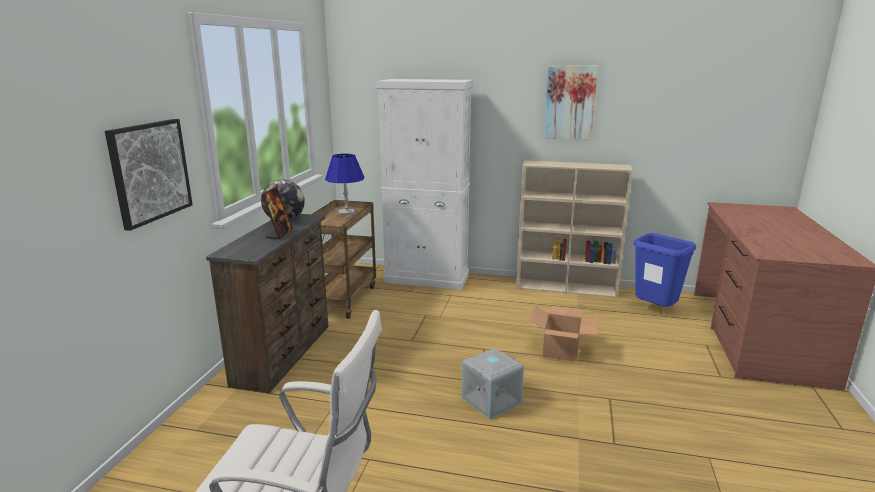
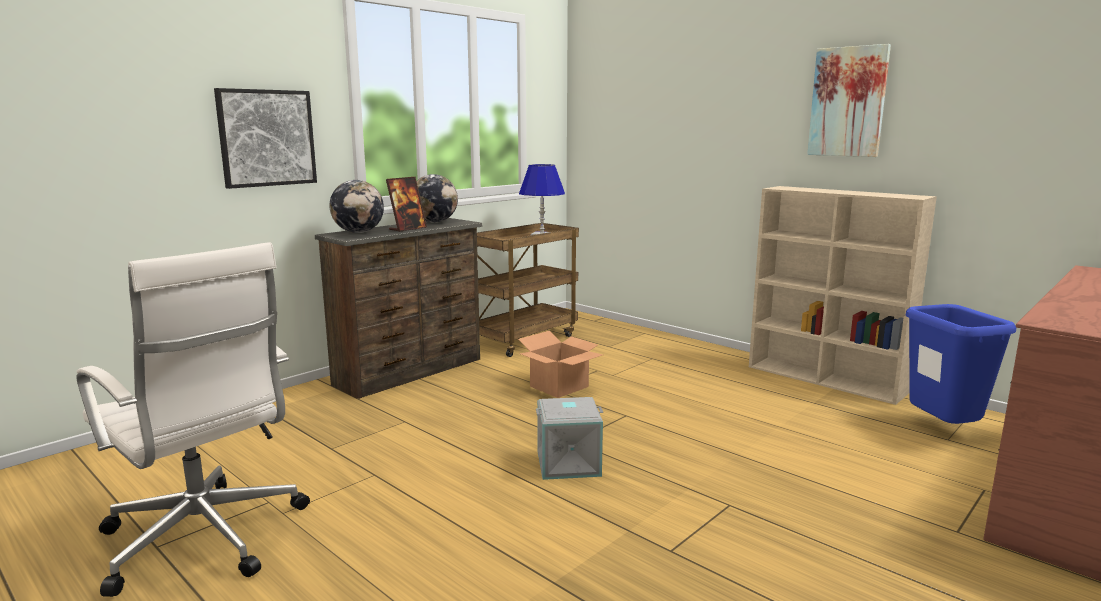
camera: 30 degrees right, 5 degrees down
white cabinet [376,79,473,290] -> none
cardboard box [530,306,598,362] -> cardboard box moved to [518,331,603,398]
none -> globe [330,180,384,233]

